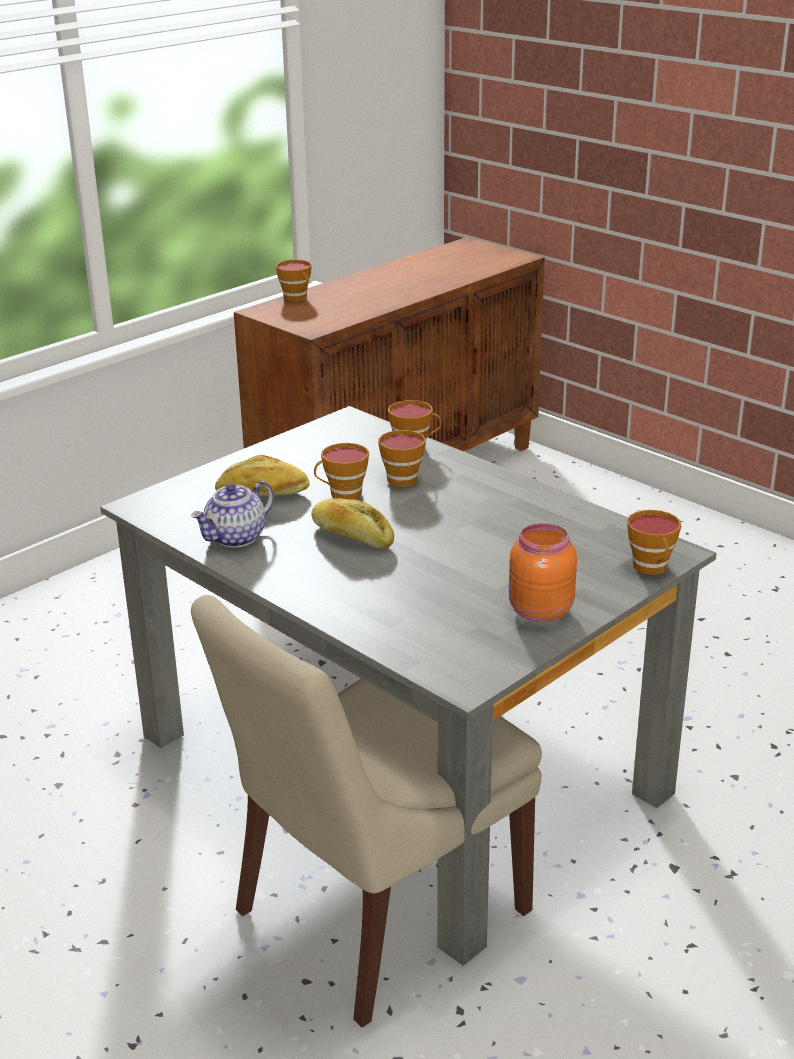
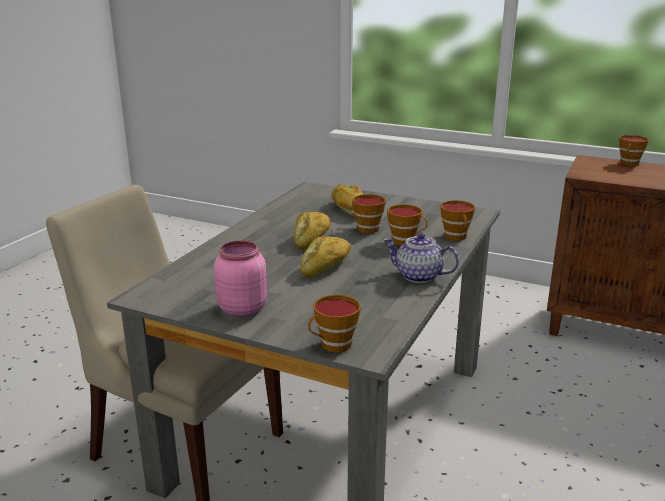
camera: 70 degrees right, 5 degrees down
teapot [191,481,274,548] -> teapot moved to [383,233,459,283]
orange jar [509,523,577,622] -> pink jar [214,241,267,317]
none -> bread [300,236,351,278]

